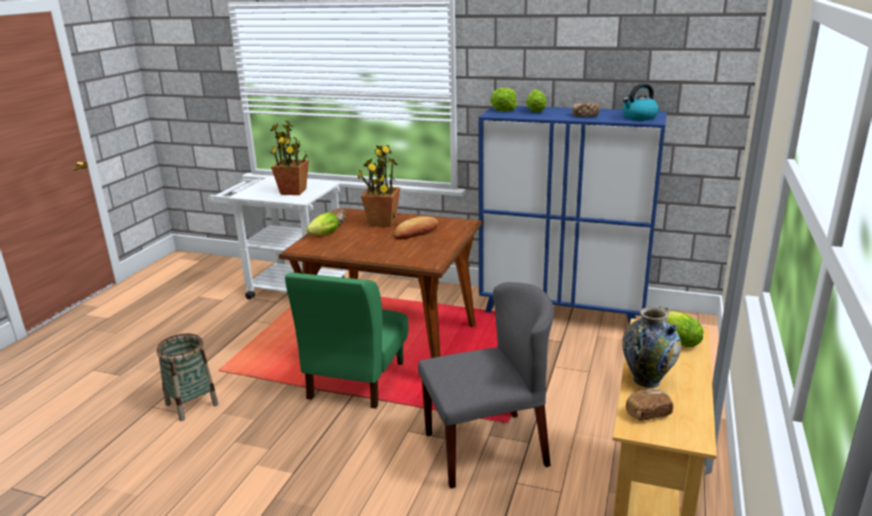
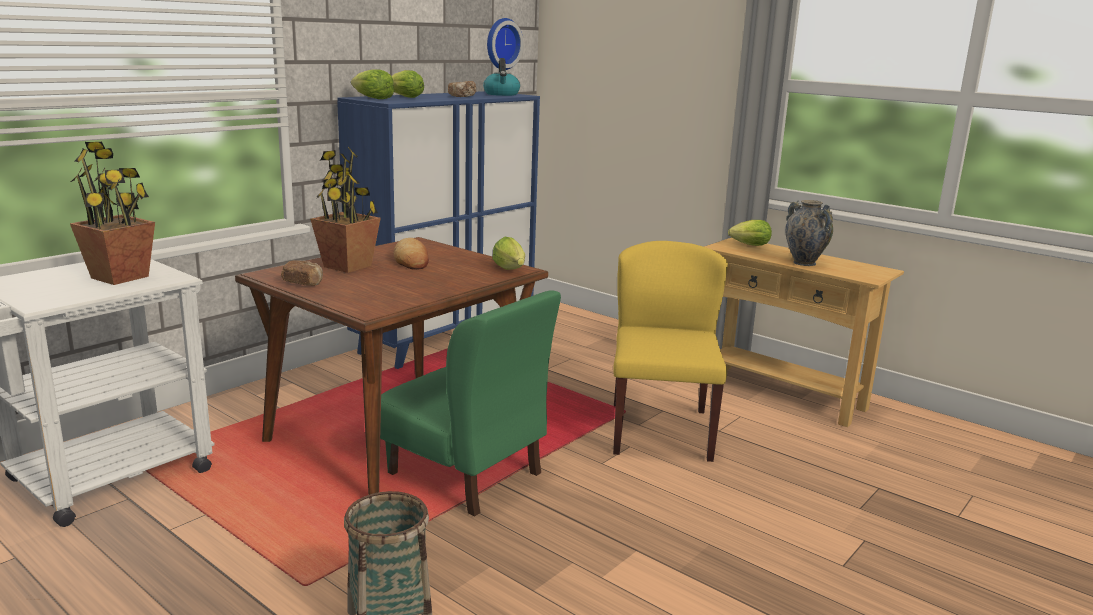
camera: 70 degrees left, 5 degrees down
lettuce [306,212,339,235] -> lettuce moved to [492,237,525,270]
grey chair [418,282,554,489] -> yellow chair [613,241,728,462]
bread [626,389,673,421] -> none
none -> wall clock [487,18,523,70]

